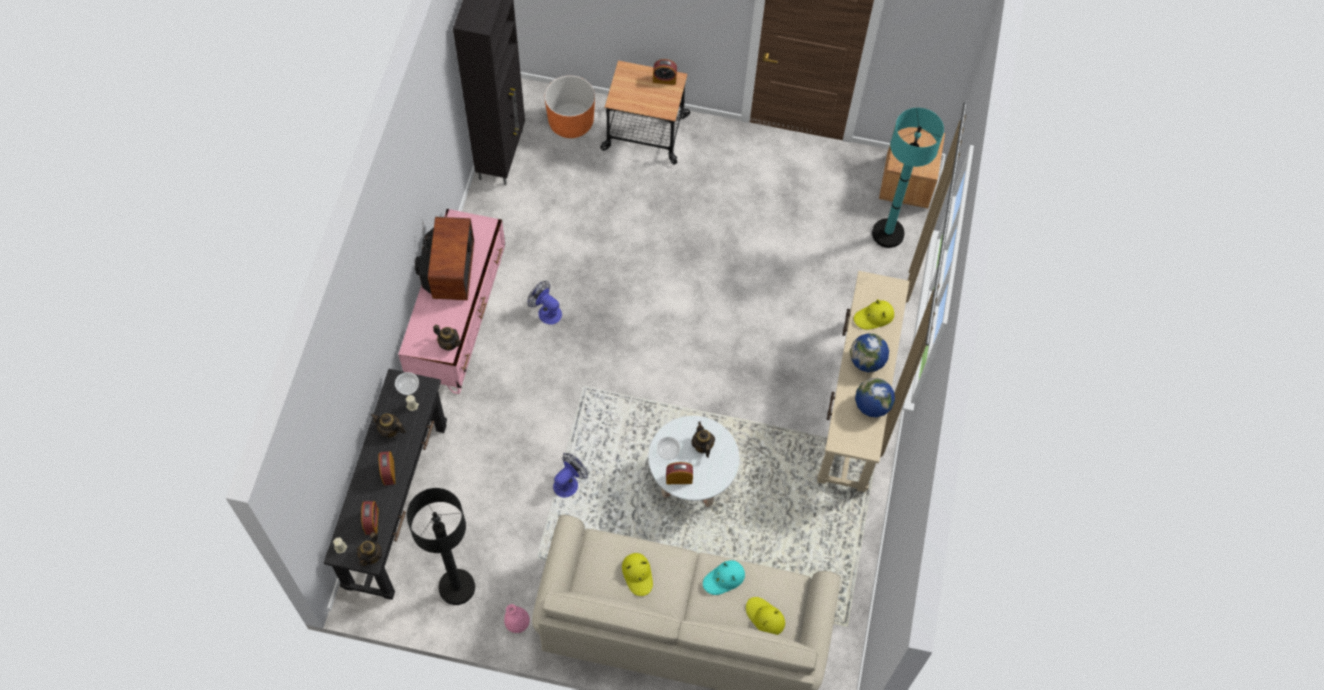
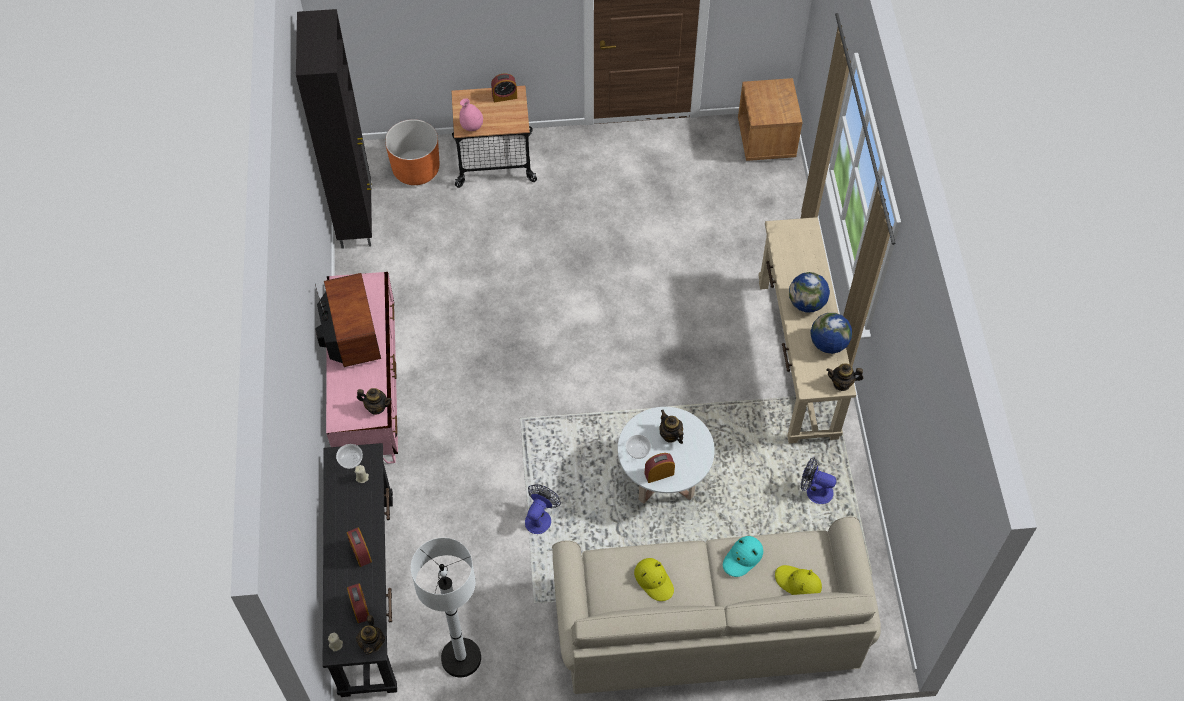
camera: 15 degrees left, 5 degrees down
teapot [371,414,406,438] -> teapot moved to [826,363,863,391]
black floor lamp [407,488,475,605] -> white floor lamp [411,538,481,678]
pink vase [504,604,530,633] -> pink vase moved to [459,98,483,131]
fan [527,281,562,325] -> fan moved to [801,457,837,504]
yellow hat [854,299,894,330] -> none
turquoise floor lamp [872,108,944,248] -> none

